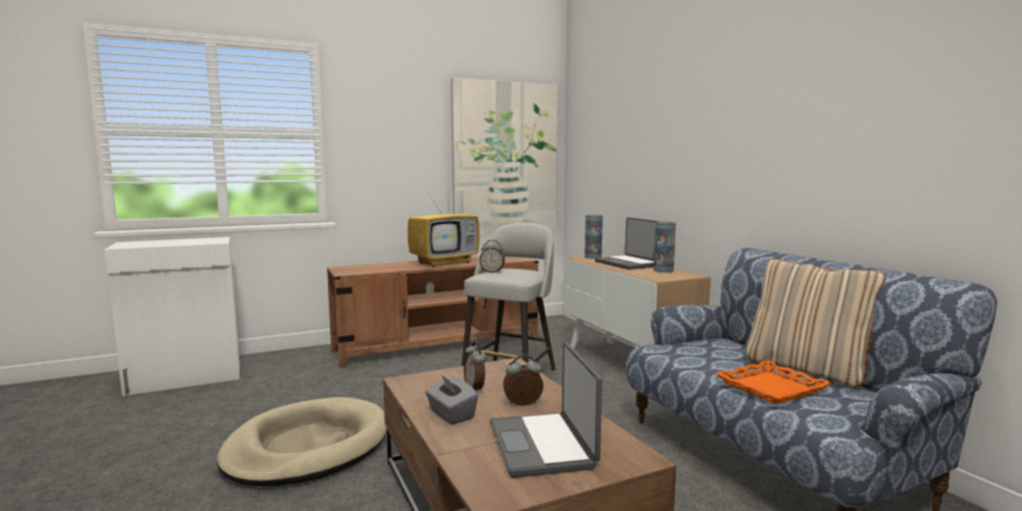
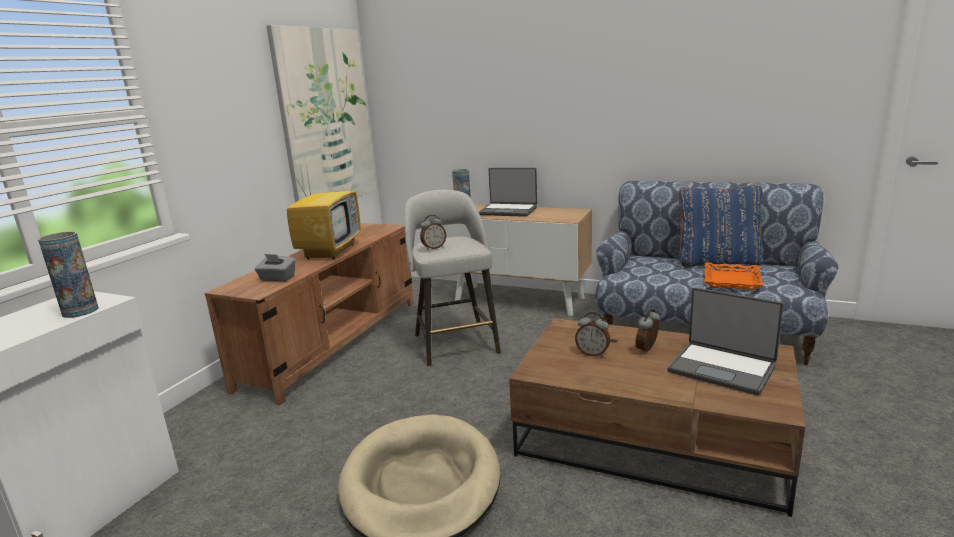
camera: 40 degrees left, 10 degrees up
grey tissue box [426,374,478,425] -> grey tissue box moved to [255,254,296,282]
vase [654,221,676,273] -> vase moved to [38,232,99,318]
beige pillow [746,259,886,387] -> blue pillow [678,185,763,267]

